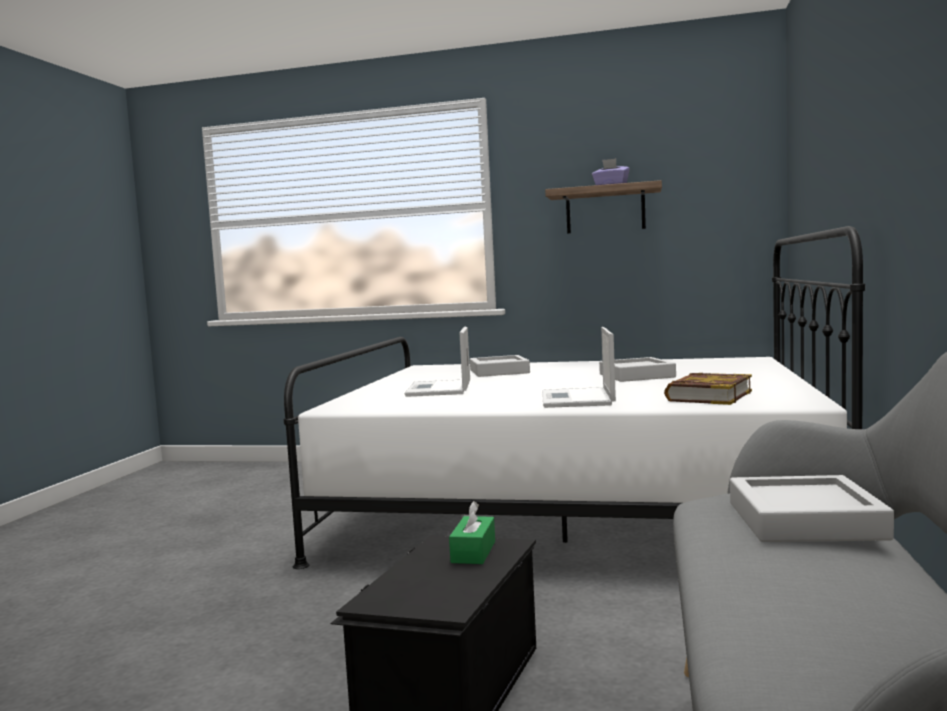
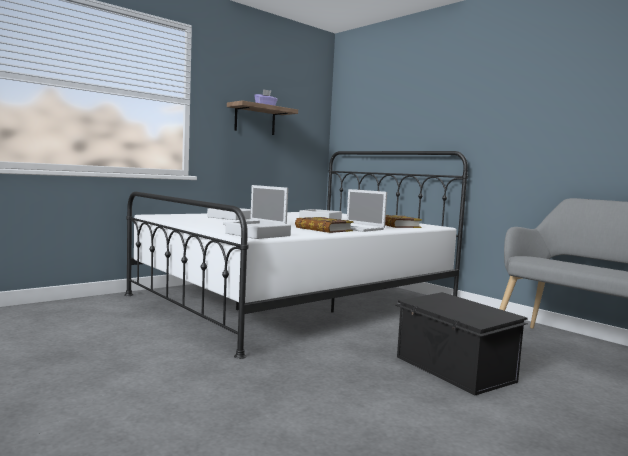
camera: 55 degrees left, 0 degrees up
green tissue box [449,501,495,564] -> none
grey tray [730,475,894,542] -> grey tray moved to [225,220,291,239]
none -> book [295,217,353,233]

